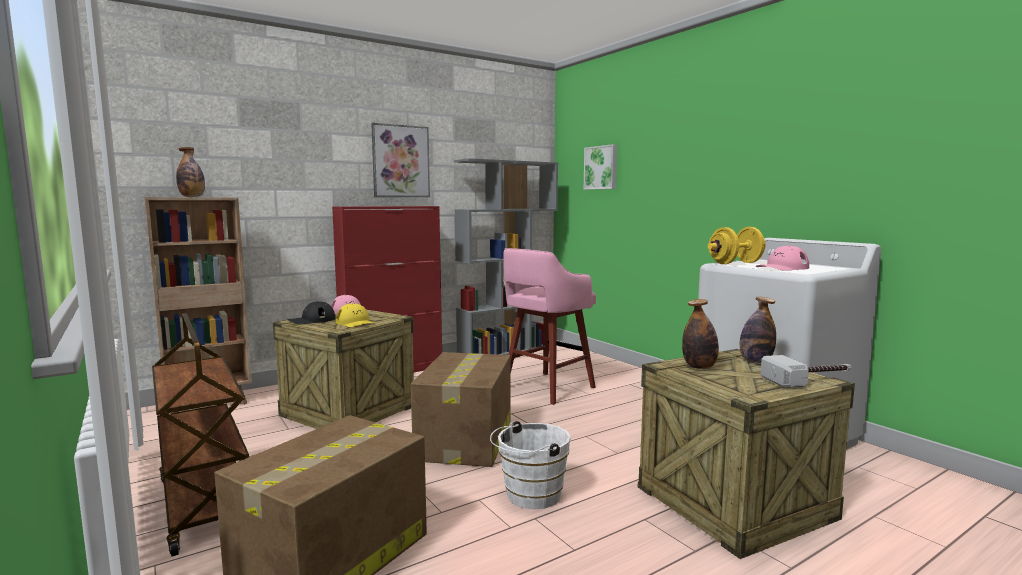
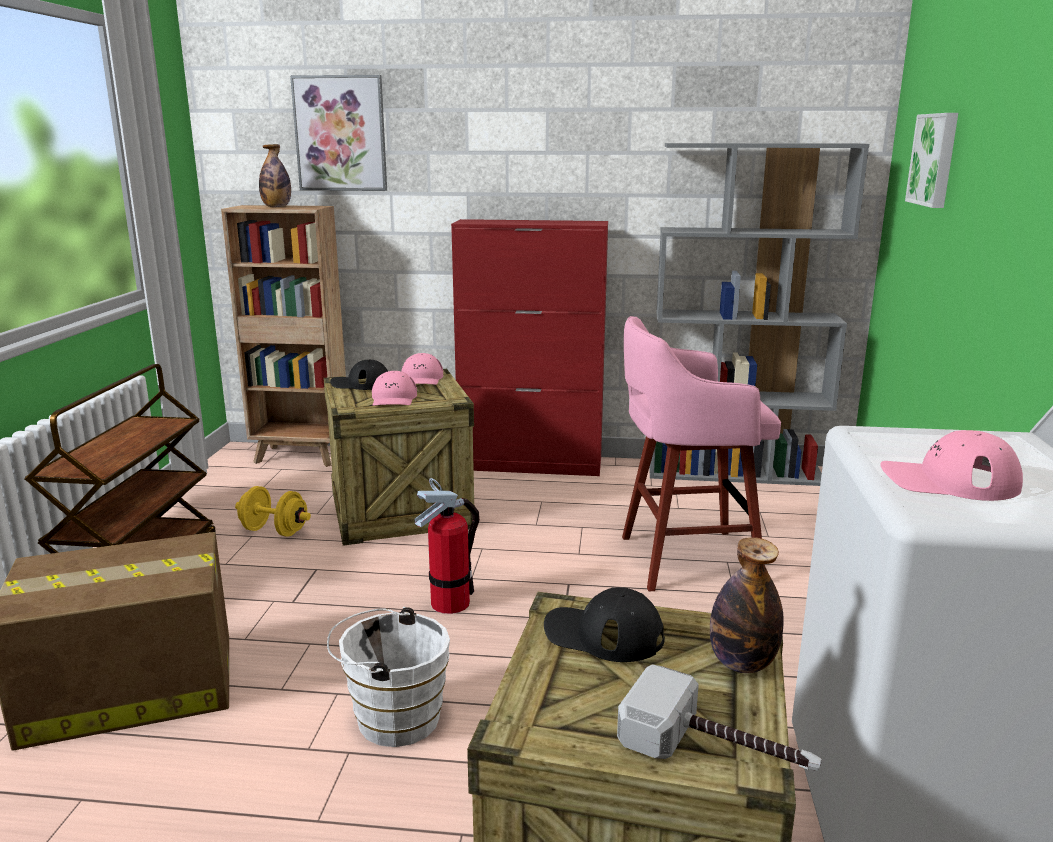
camera: 40 degrees right, 10 degrees up
yellow cap [336,303,374,327] -> pink cap [372,371,417,406]
picture [371,123,430,197] -> picture moved to [290,75,387,191]
cardboard box [411,352,511,467] -> fire extinguisher [415,478,480,614]
bottle [682,299,719,369] -> black cap [544,587,665,662]
yellow dumbbell [708,227,766,264] -> yellow dumbbell moved to [235,486,311,537]

